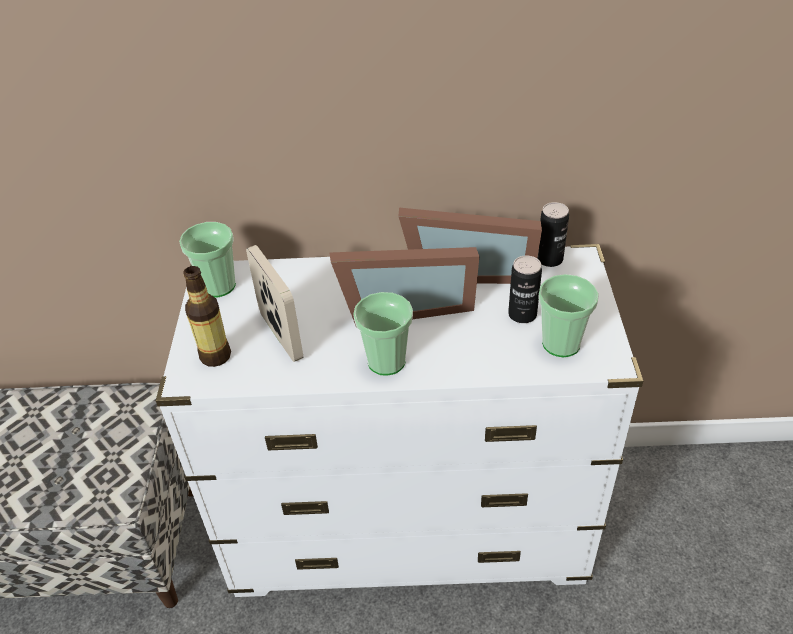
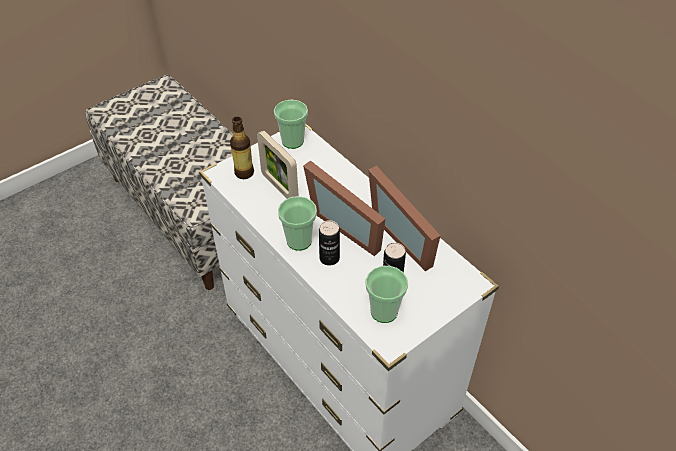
camera: 50 degrees right, 5 degrees up
picture frame [246,245,303,362] -> picture frame turned 120 degrees clockwise [257,131,299,199]
can [537,202,569,267] -> can moved to [319,220,340,266]

